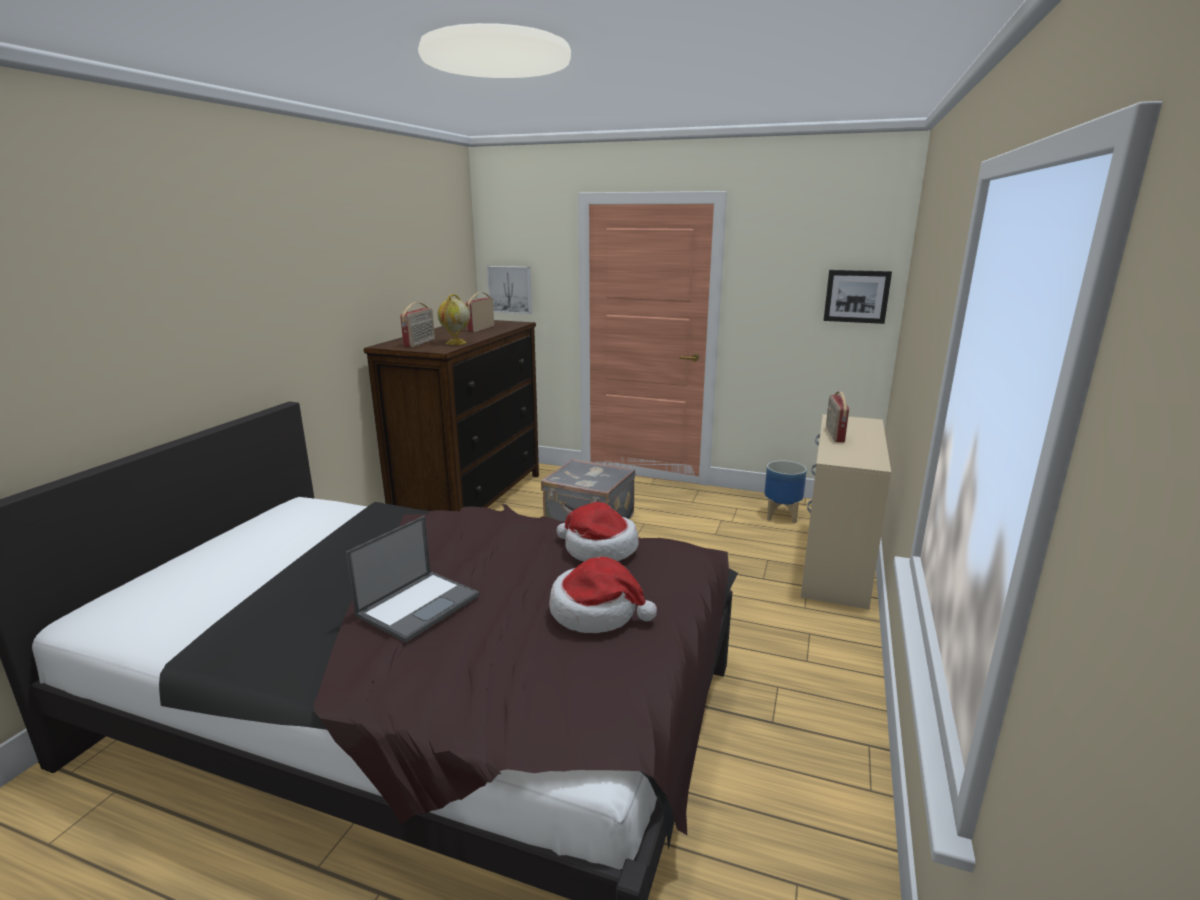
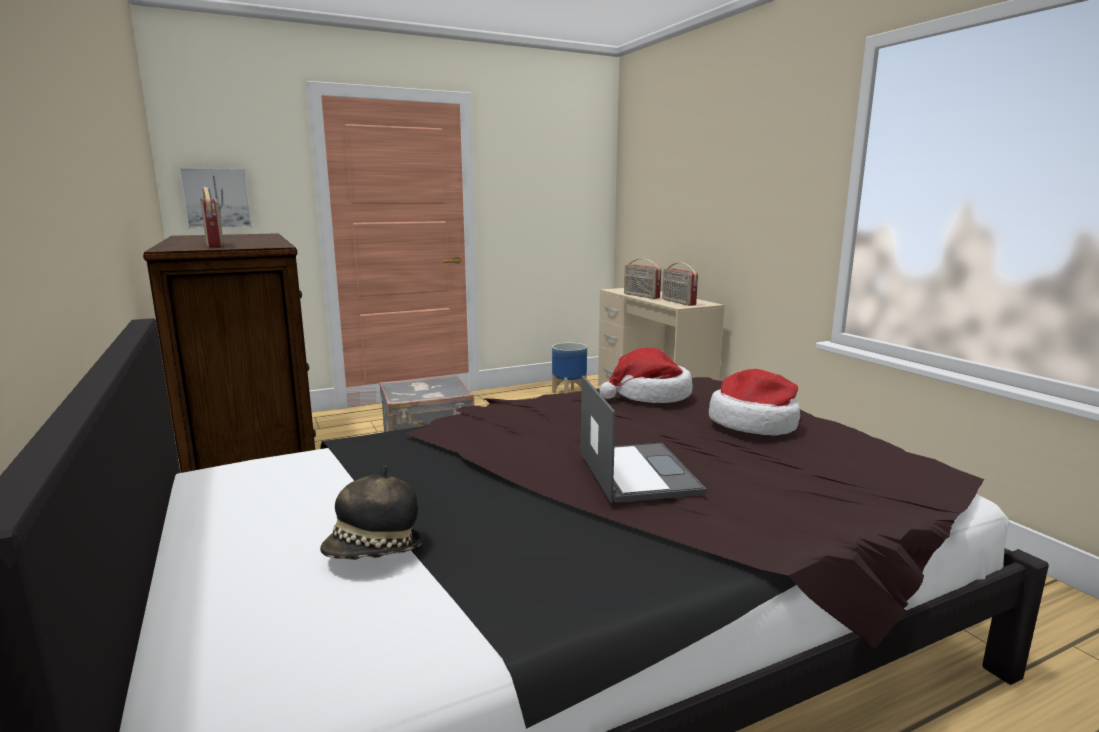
camera: 45 degrees left, 5 degrees down
globe [437,294,470,345] -> none
radio [465,292,494,332] -> radio moved to [662,262,698,306]
picture [824,270,892,324] -> none
none -> hat [320,465,423,560]

